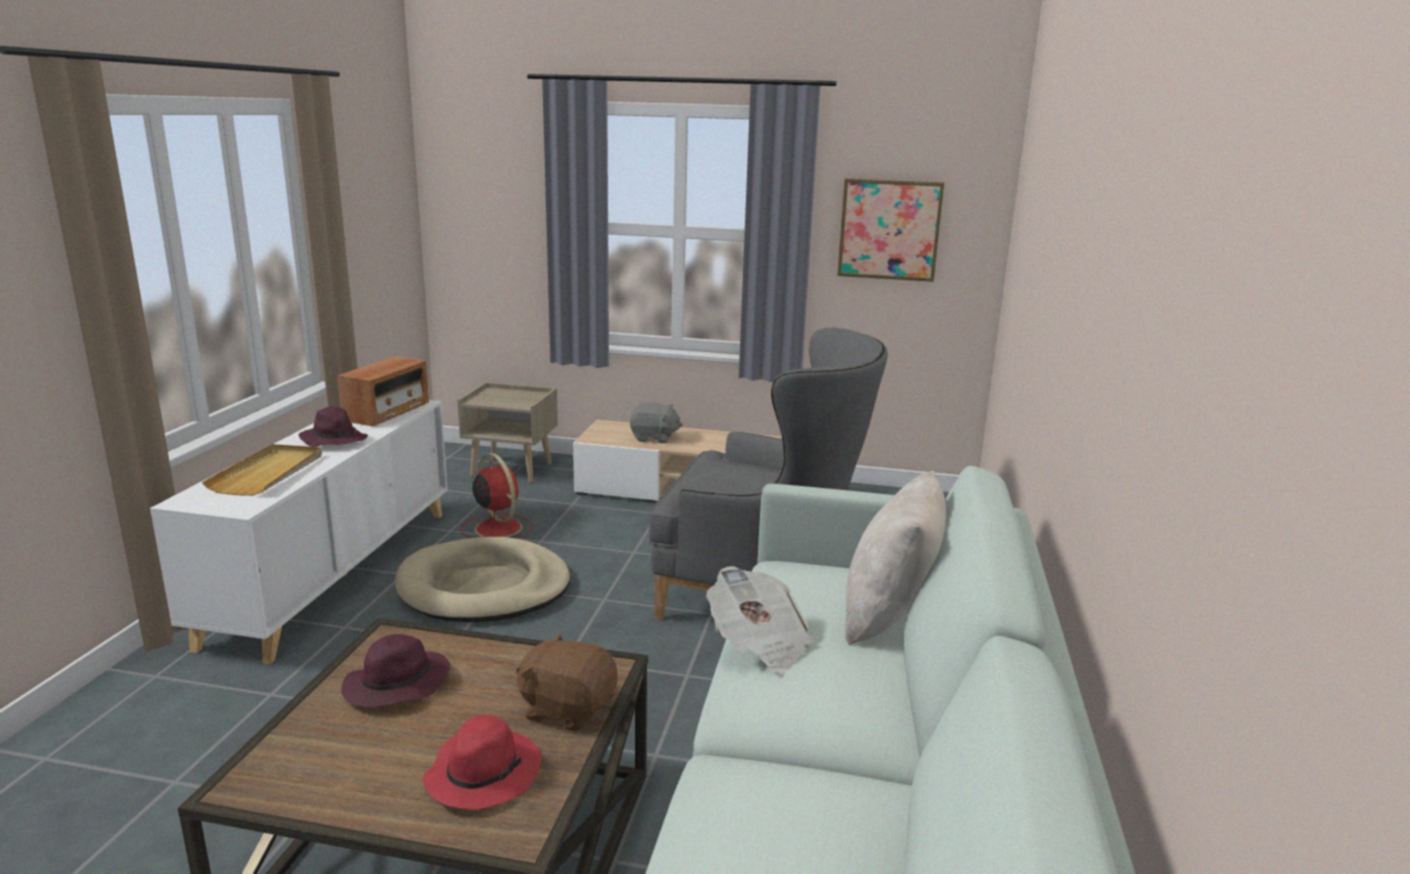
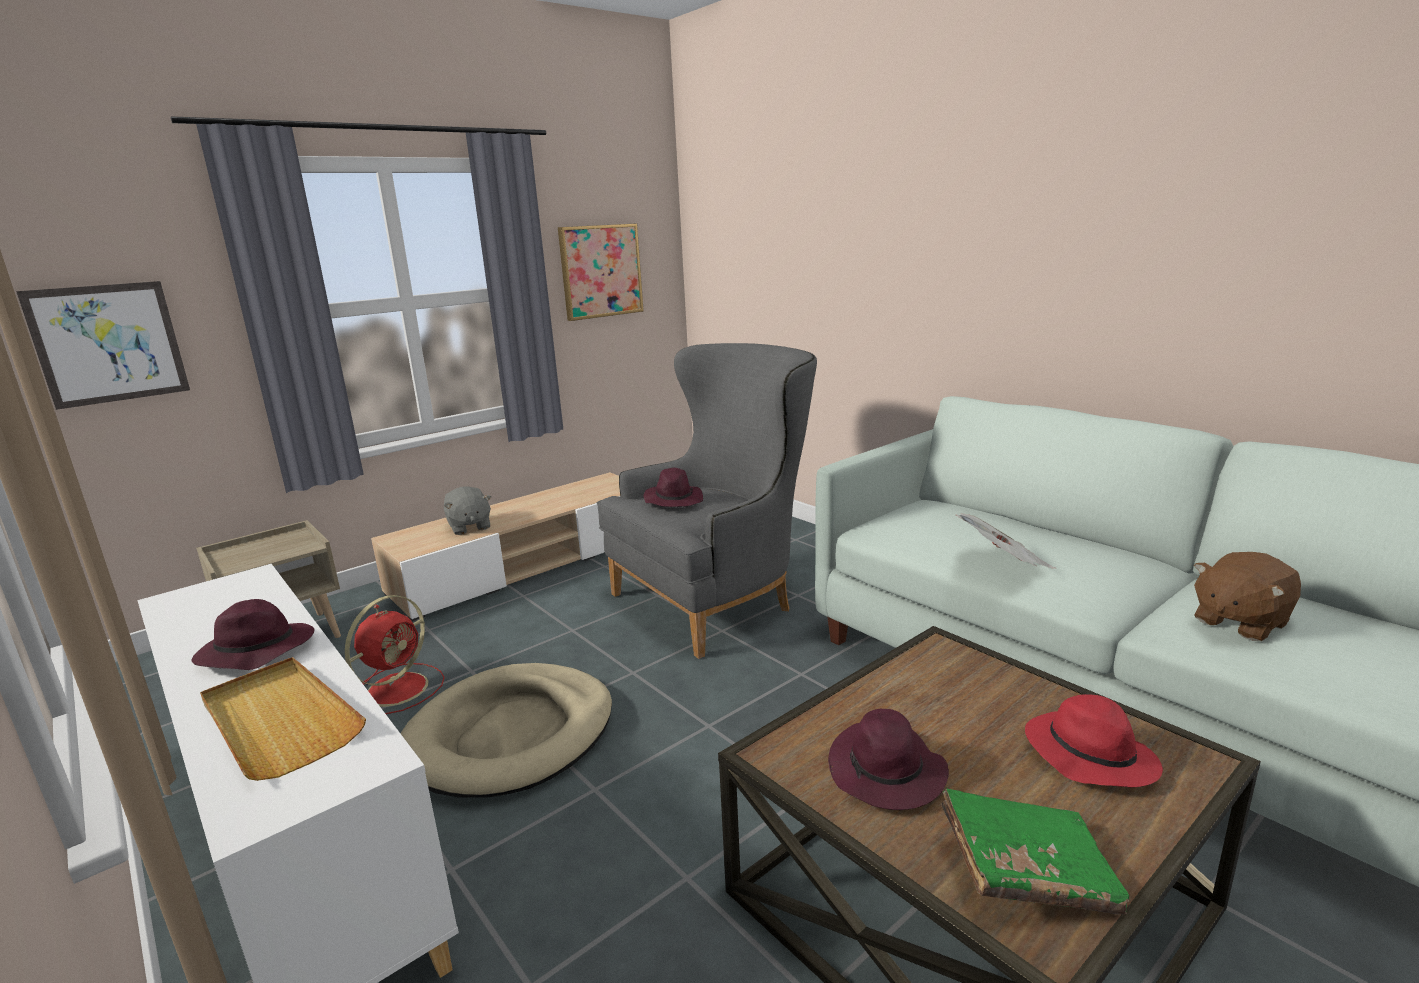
camera: 50 degrees left, 0 degrees up
radio [337,356,429,426] -> none
red fan [460,453,533,539] -> red fan turned 120 degrees clockwise [345,595,445,714]
brown plush toy [516,632,617,732] -> brown plush toy moved to [1194,552,1301,641]
grey plush toy [630,403,683,443] -> grey plush toy turned 105 degrees clockwise [444,487,491,535]
beige pillow [845,471,946,645] -> none
none -> picture [16,281,190,410]
none -> purple hat [644,468,703,507]
none -> green book [941,788,1129,915]

